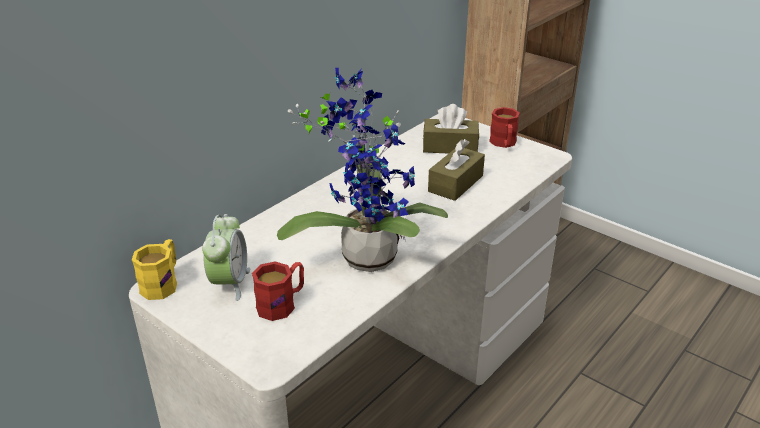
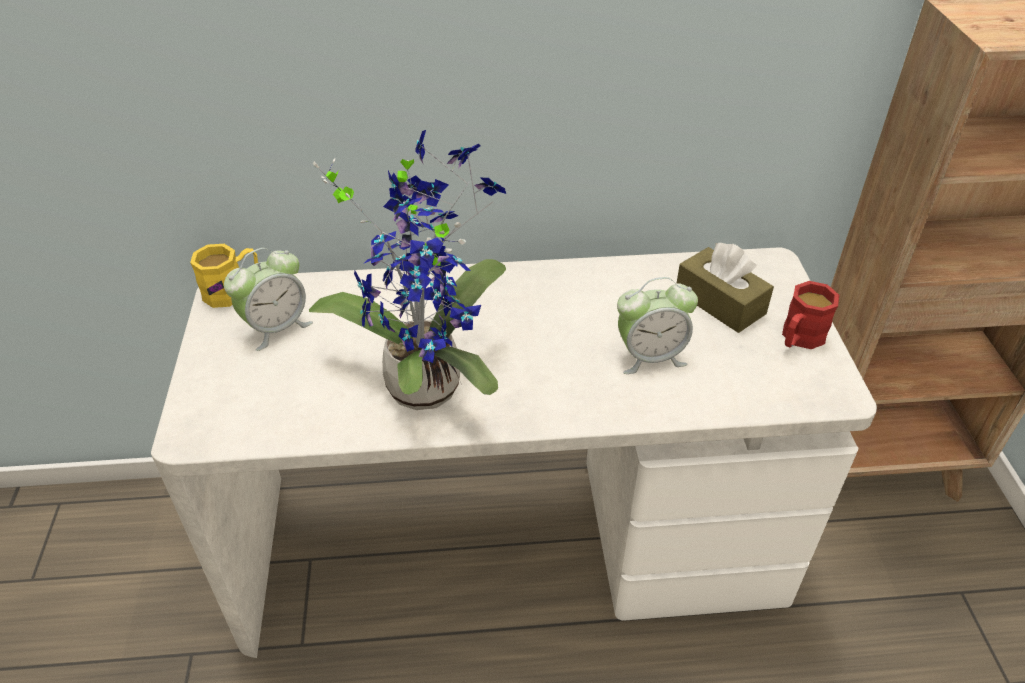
camera: 45 degrees right, 10 degrees up
red mug [252,262,304,321] -> none
brown tissue box [428,139,485,201] -> alarm clock [617,277,698,374]

